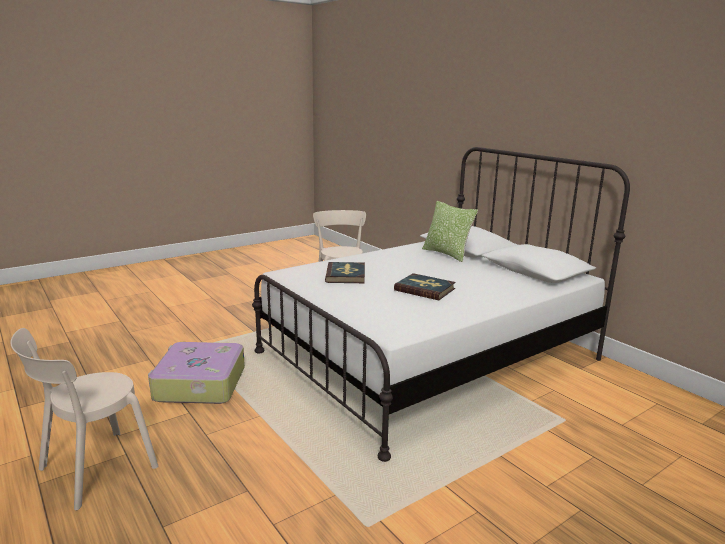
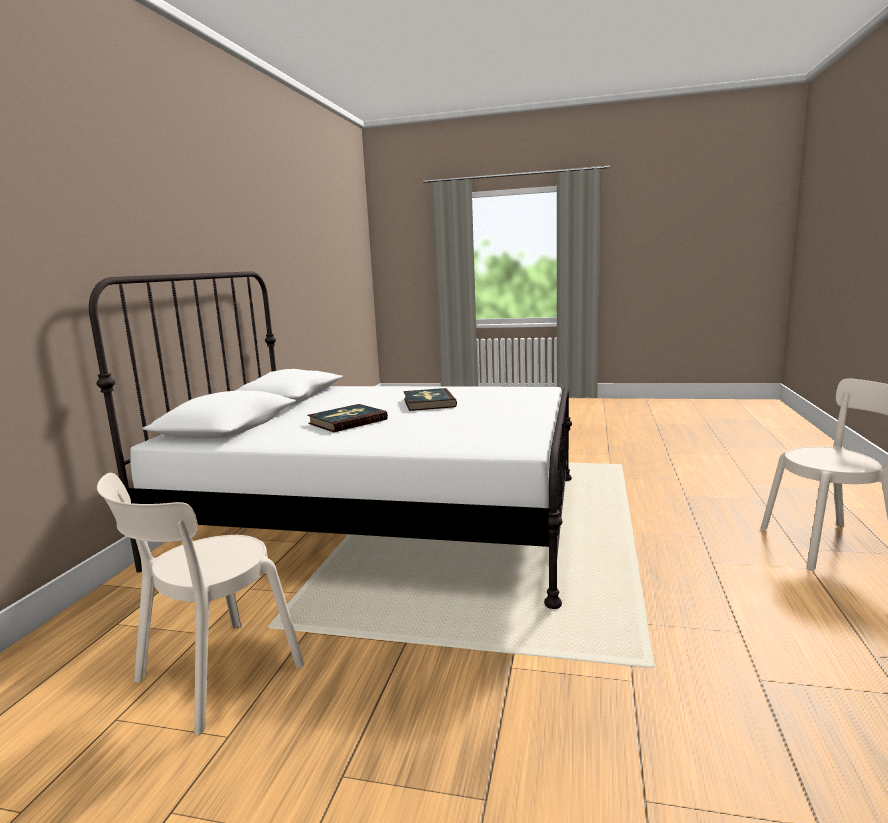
camera: 130 degrees left, 5 degrees down
suitcase [148,342,245,404] -> none
book [325,262,365,283] -> book moved to [307,404,388,432]
pillow [422,201,478,262] -> none

